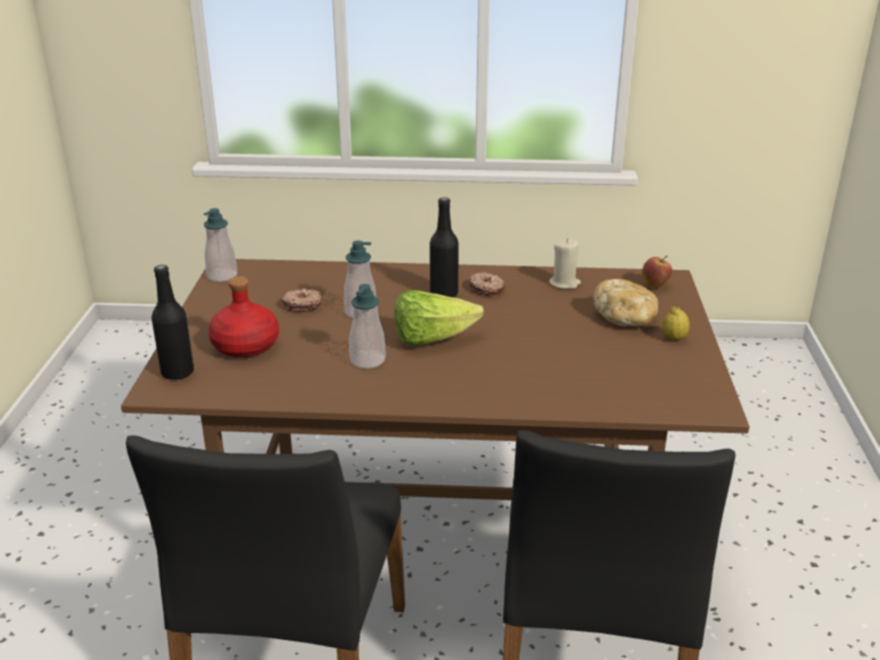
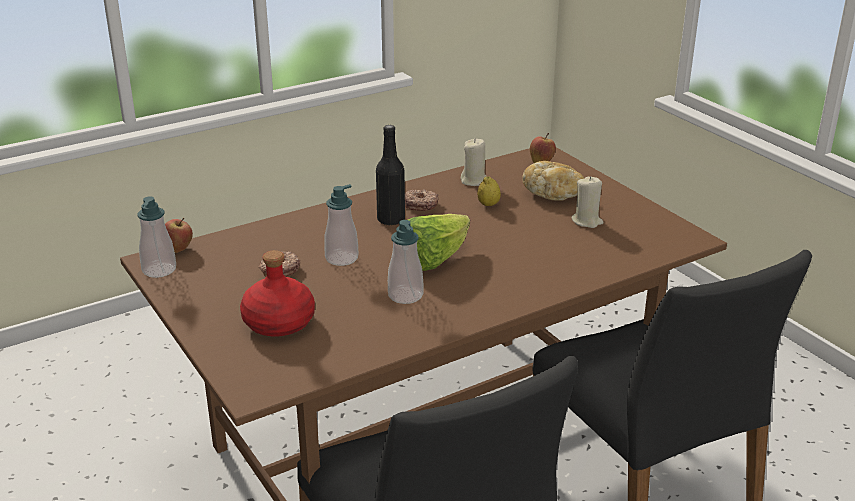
camera: 35 degrees left, 0 degrees up
black bottle [151,265,194,380] -> none
lemon [662,306,690,340] -> lemon moved to [477,176,501,206]
none -> apple [165,218,193,253]
none -> beige candle [572,176,604,228]

